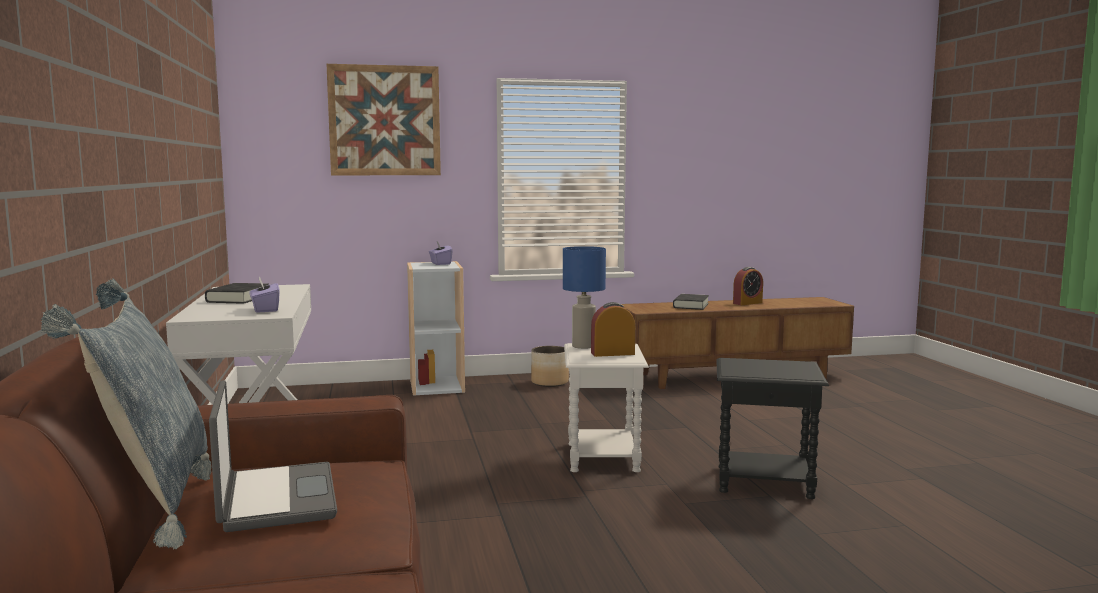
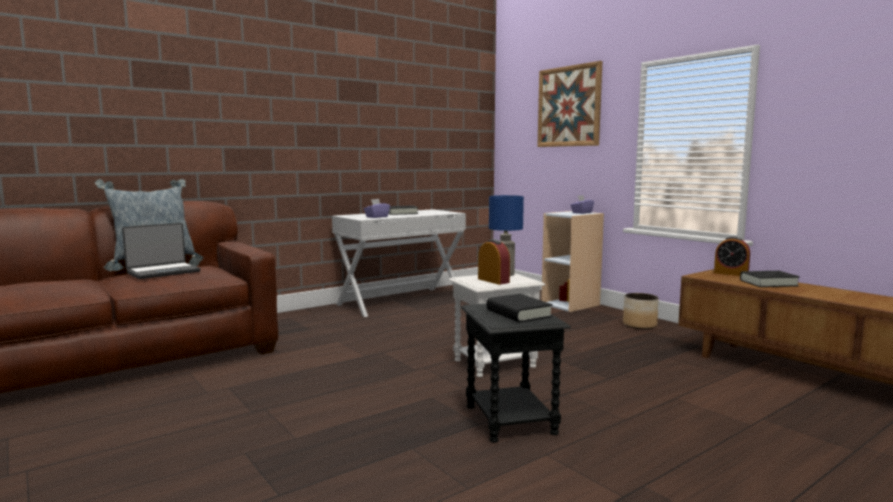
camera: 65 degrees right, 0 degrees up
alarm clock [733,267,763,305] -> alarm clock moved to [714,236,750,276]
none -> black book [487,294,553,322]

